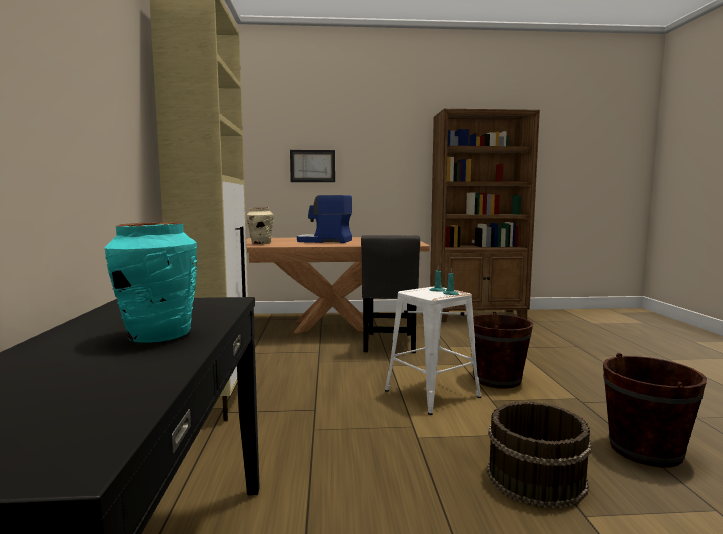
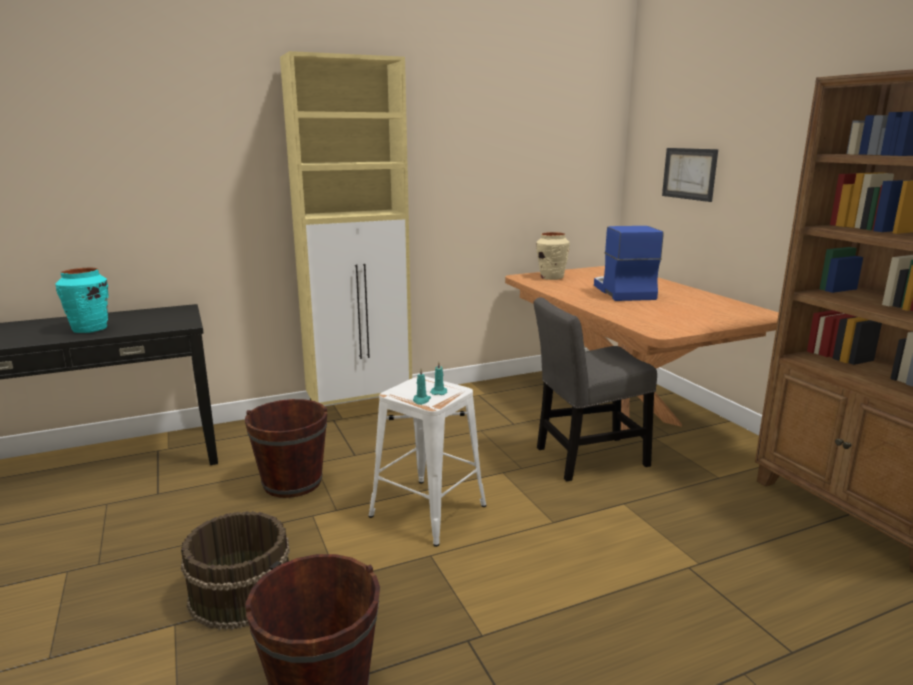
camera: 70 degrees right, 10 degrees up
brown bucket [468,311,533,389] -> brown bucket moved to [245,399,327,498]

